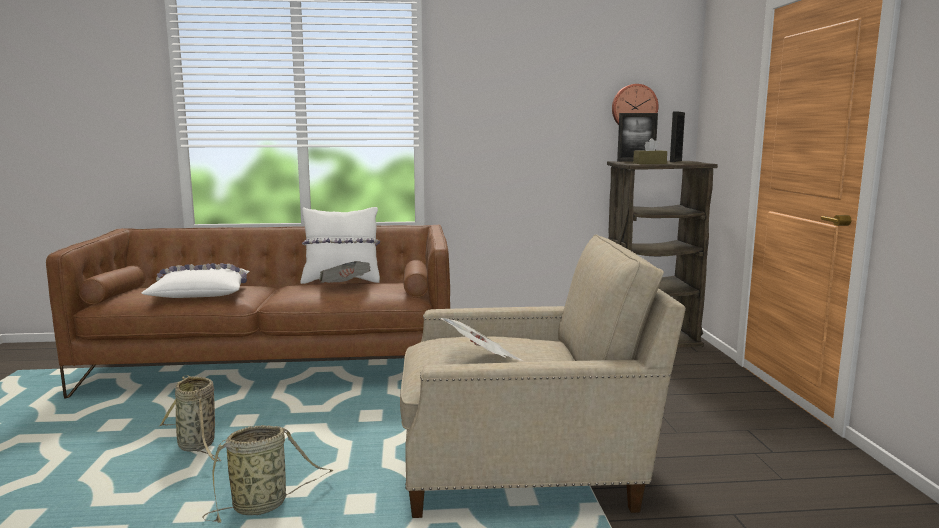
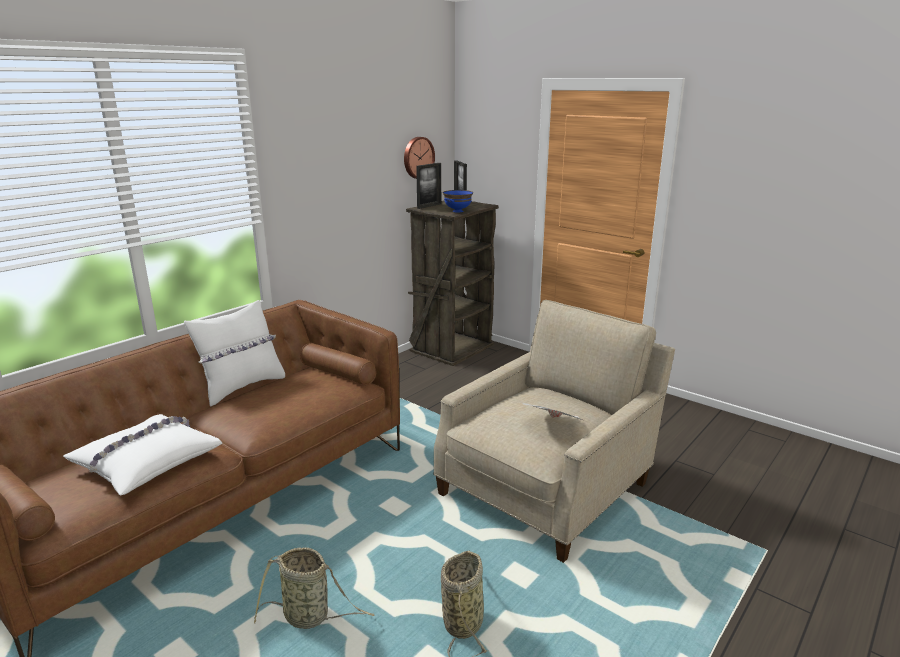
camera: 45 degrees left, 10 degrees up
newspaper [319,261,371,283] -> none
brown tissue box [633,138,667,164] -> blue bowl [443,190,473,213]

